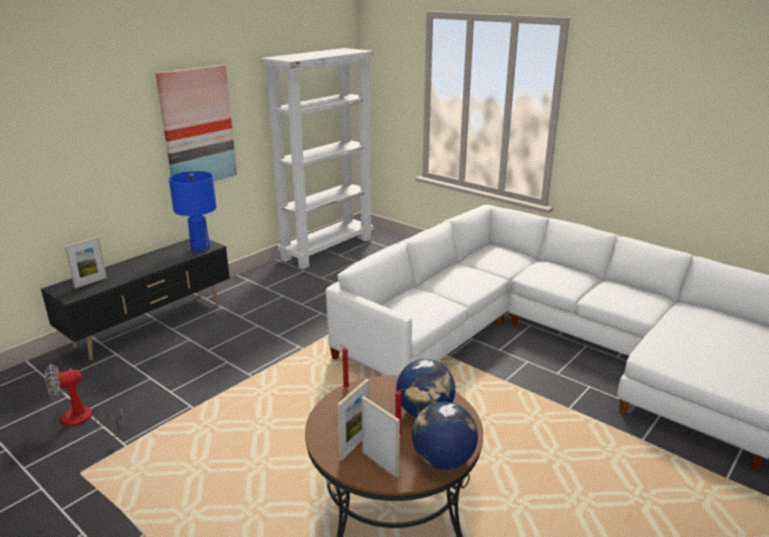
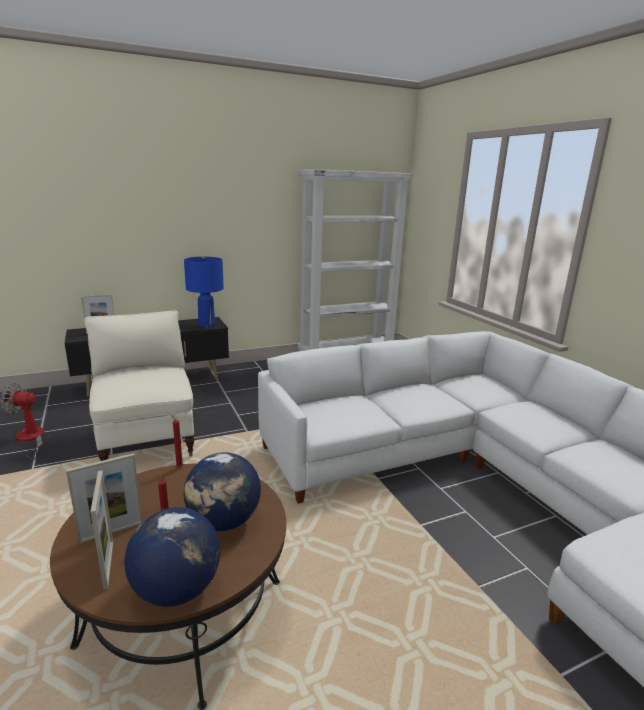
camera: 25 degrees right, 5 degrees down
picture [156,65,237,181] -> none
none -> beige armchair [84,311,195,461]

